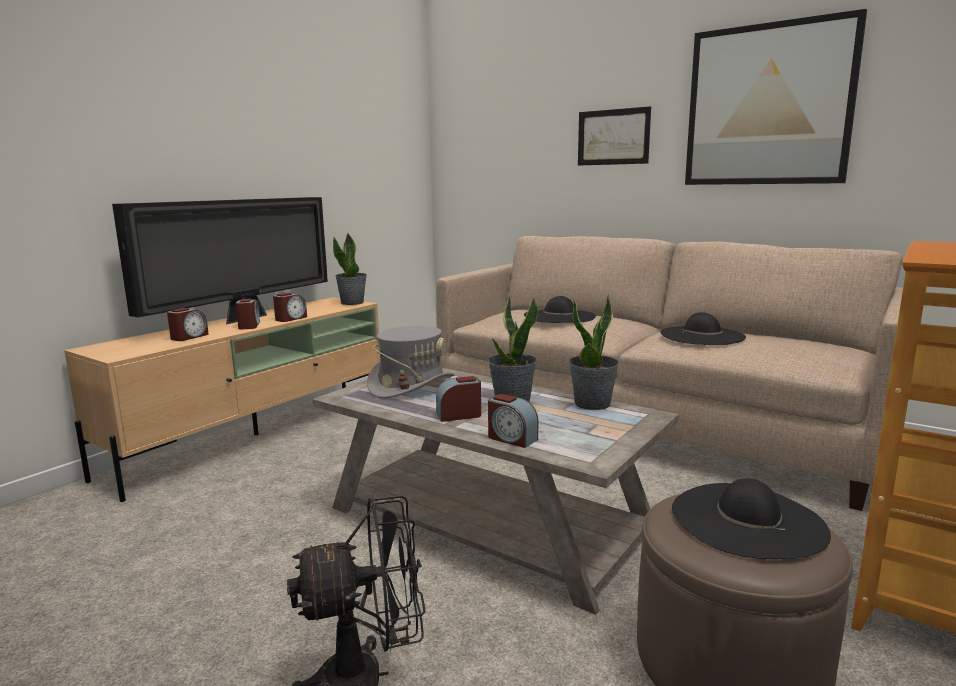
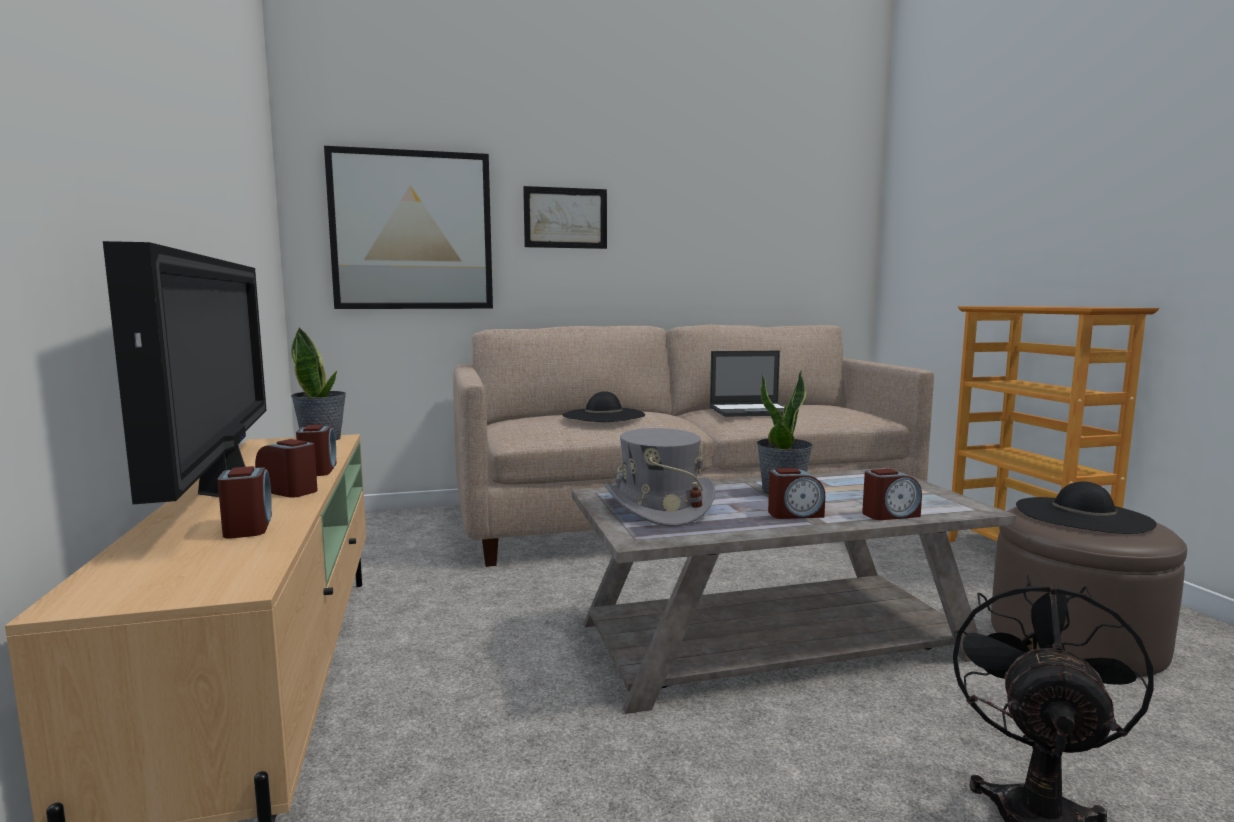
camera: 50 degrees left, 5 degrees down
alarm clock [436,376,481,422] -> alarm clock turned 120 degrees counterclockwise [768,468,825,519]
potted plant [569,295,619,410] -> none
black hat [661,312,746,345] -> laptop [710,351,785,417]
picture [685,9,867,185] -> picture moved to [324,146,493,309]

